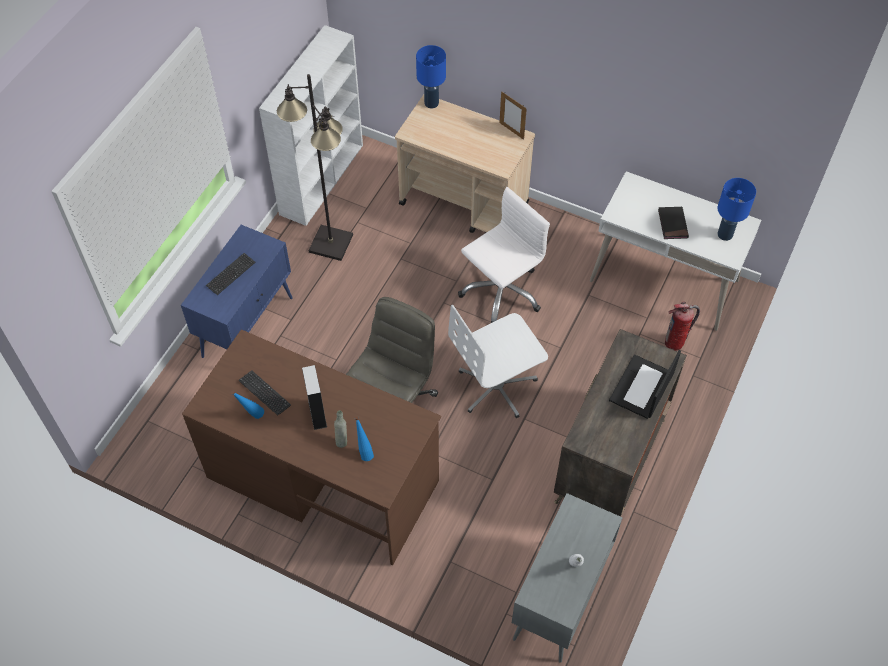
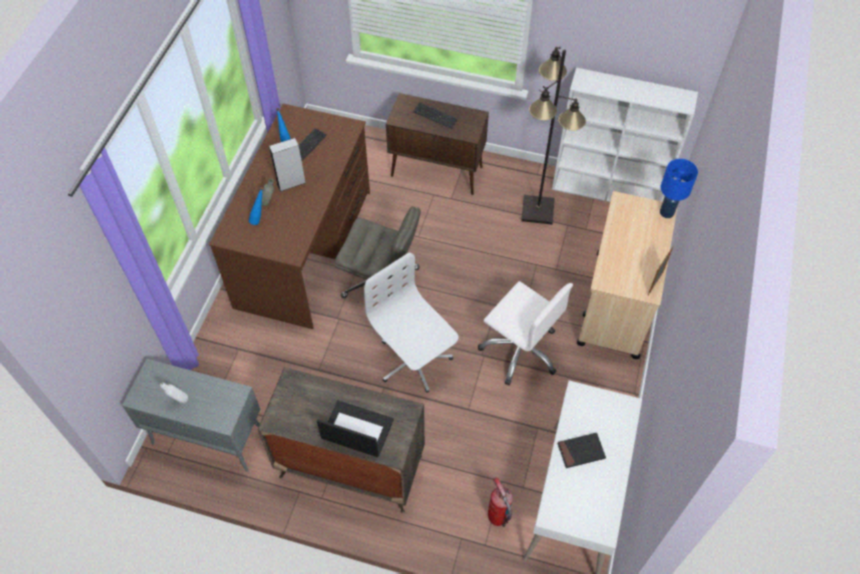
camera: 80 degrees right, 0 degrees up
blue cabinet [181,225,293,358] -> brown cabinet [386,93,489,195]
blue table lamp [718,178,756,241] -> none

